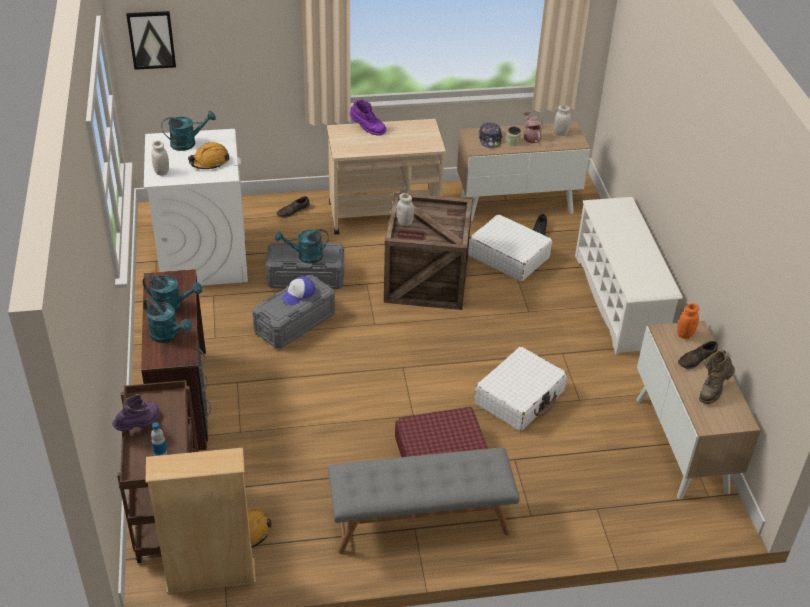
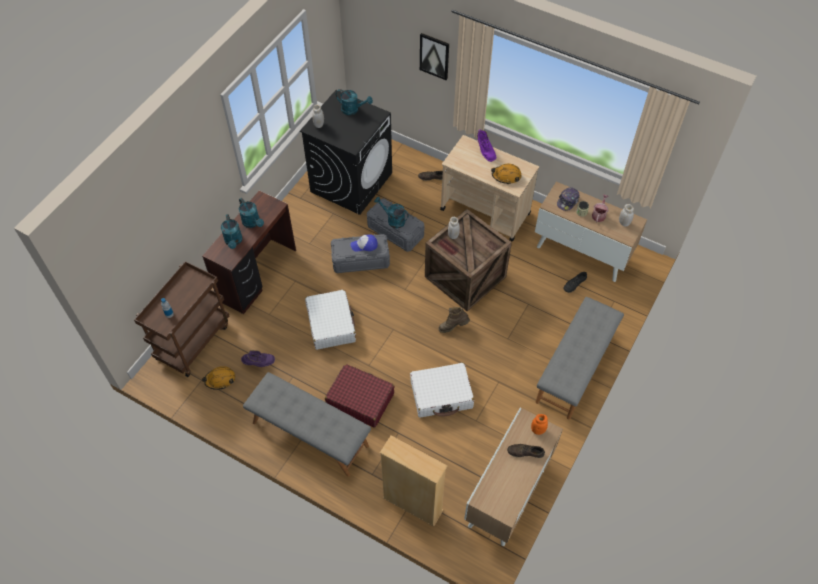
camera: 40 degrees right, 15 degrees up
purple boot [112,394,160,431] -> purple boot moved to [241,350,275,367]
picture [126,11,176,70] -> picture moved to [420,33,449,80]
white washing machine [144,129,248,286] -> black washing machine [300,90,392,215]
beige bookcase [146,448,256,594] -> beige bookcase moved to [380,436,447,527]
orange hard hat [188,142,230,169] -> orange hard hat moved to [491,164,521,184]
white suitcase [468,214,552,281] -> white suitcase moved to [305,290,356,350]
white shoe rack [575,197,683,355] -> grey bench [536,297,624,419]
brown boot [699,350,735,404] -> brown boot moved to [438,307,470,333]

